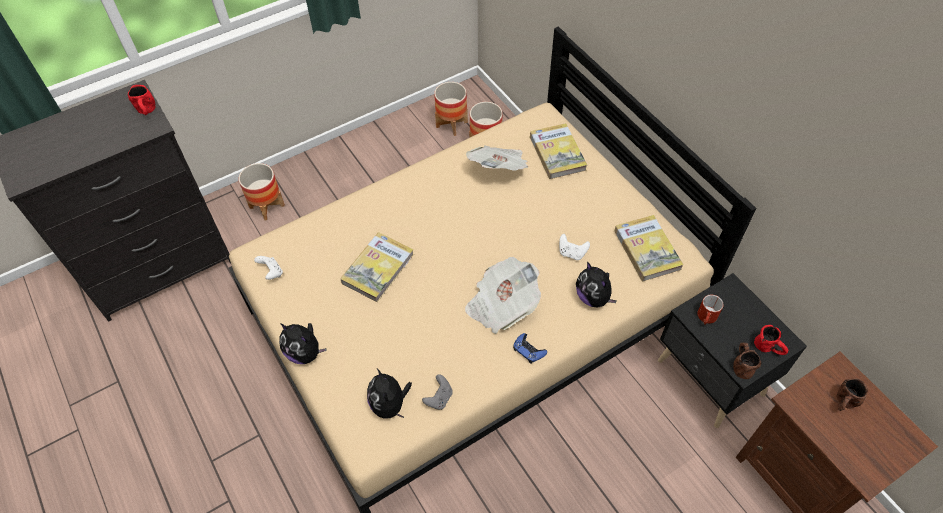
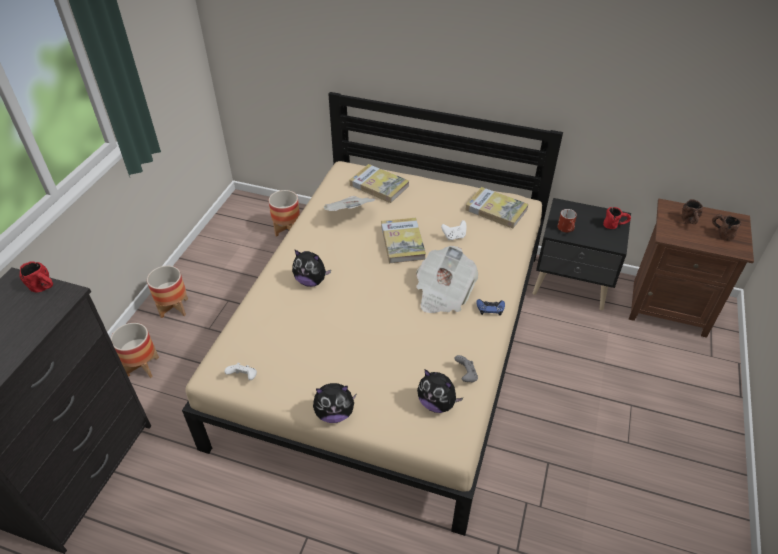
camera: 40 degrees left, 10 degrees down
book [340,232,414,302] -> book moved to [381,218,426,263]
planter [434,82,468,136] -> planter moved to [147,266,188,318]
plush toy [576,261,617,307] -> plush toy moved to [292,249,331,287]
brown mug [733,343,762,379] -> brown mug moved to [712,214,741,241]

